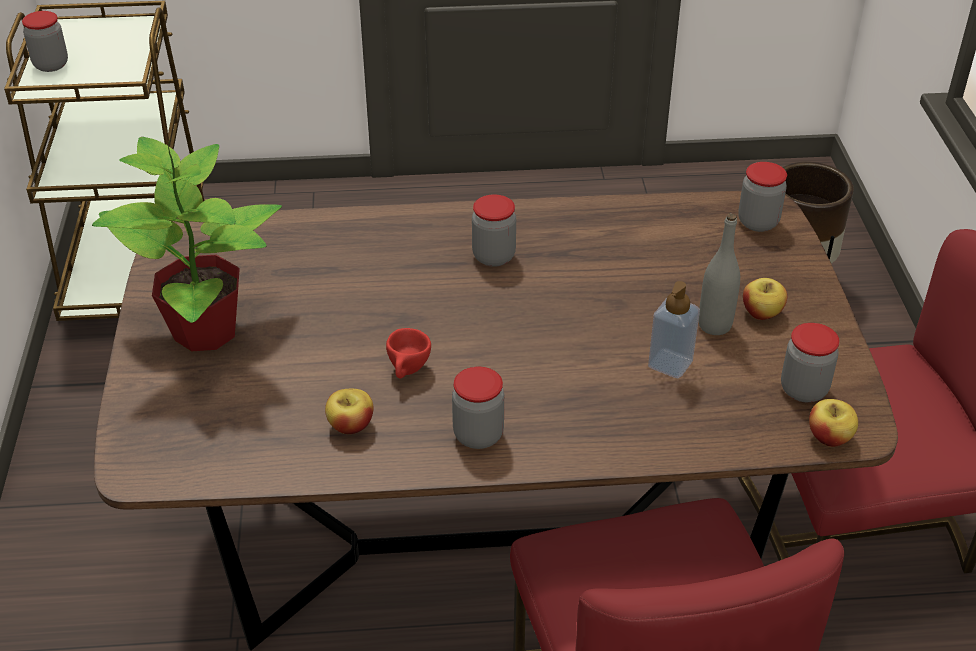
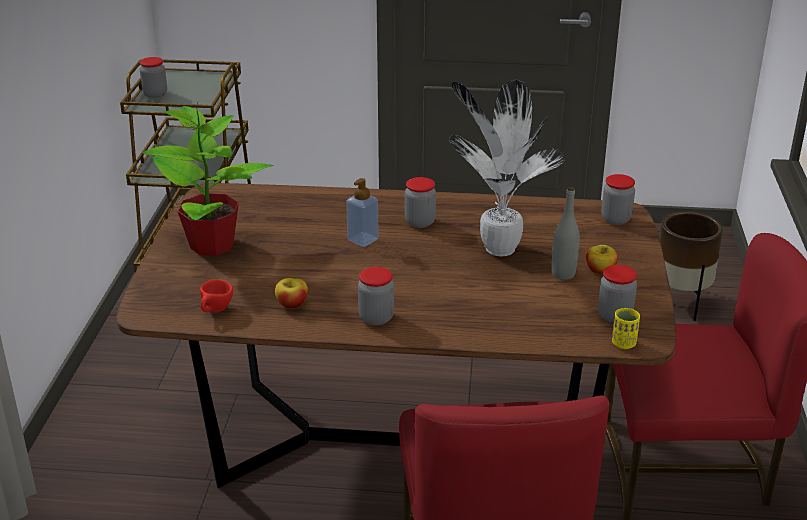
camera: 10 degrees right, 10 degrees down
red cup [386,328,431,379] -> red cup moved to [200,279,233,313]
soap dispenser [648,281,700,378] -> soap dispenser moved to [346,178,379,247]
apple [809,399,858,447] -> yellow cup [612,308,640,349]
none -> potted plant [449,80,565,257]

